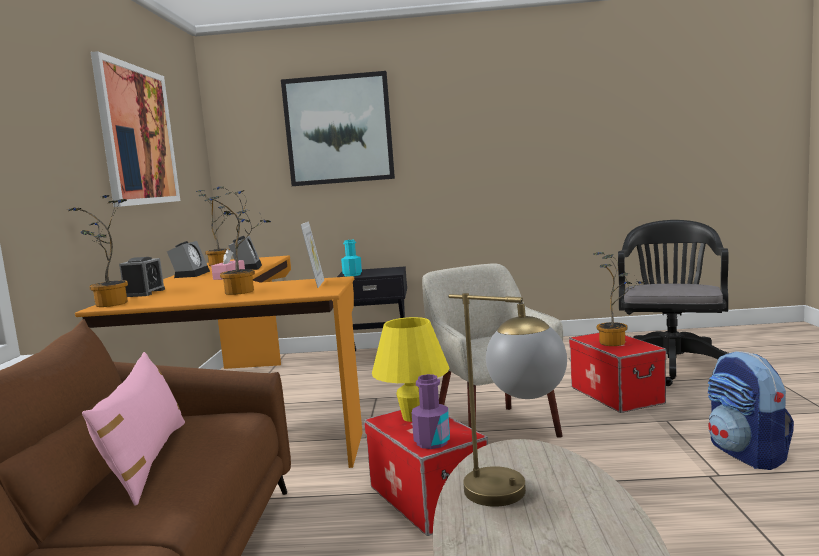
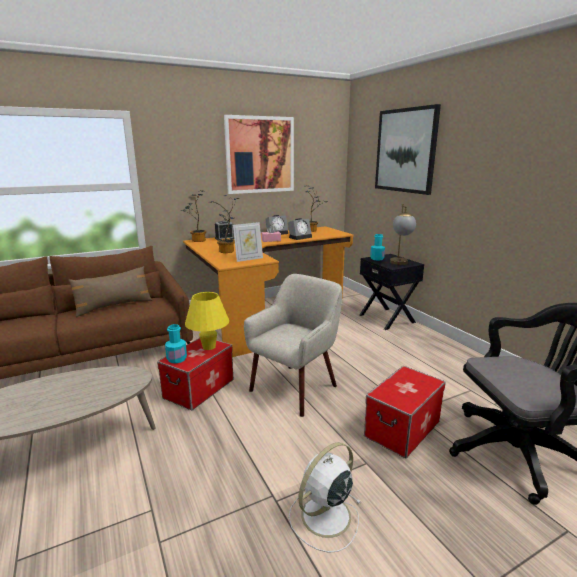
camera: 60 degrees right, 10 degrees up
pink pillow [82,352,185,506] -> brown pillow [68,266,152,317]
purple bottle [412,374,450,449] -> turquoise bottle [165,324,187,364]
table lamp [448,293,567,507] -> table lamp moved to [390,204,416,265]
potted plant [593,252,646,346] -> none
backpack [708,351,794,470] -> white fan [289,442,360,553]

